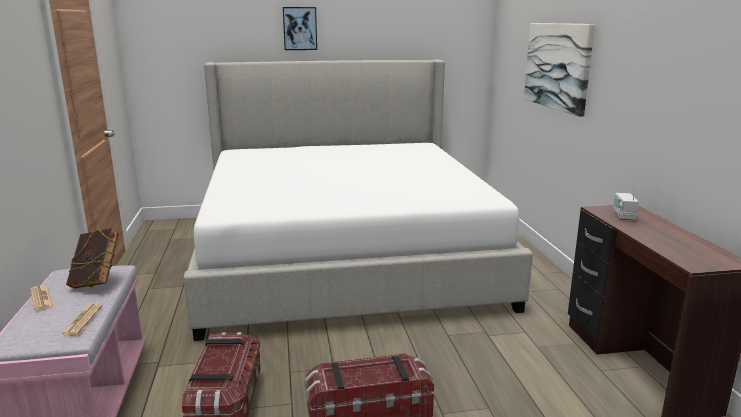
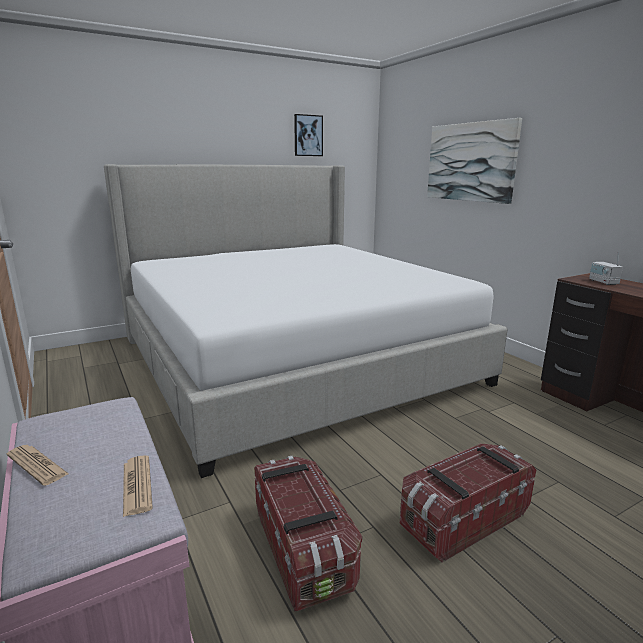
camera: 20 degrees left, 0 degrees up
book [66,228,119,288] -> none
picture [283,7,317,50] -> picture moved to [294,114,323,156]

